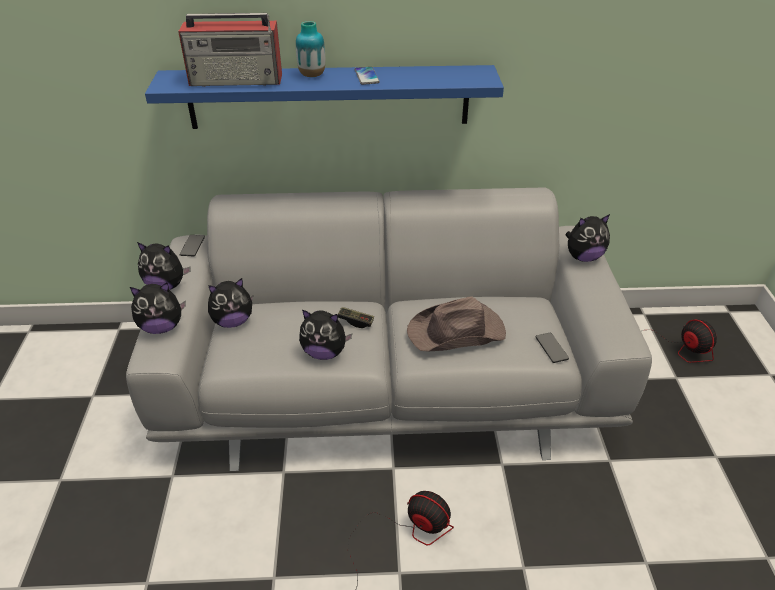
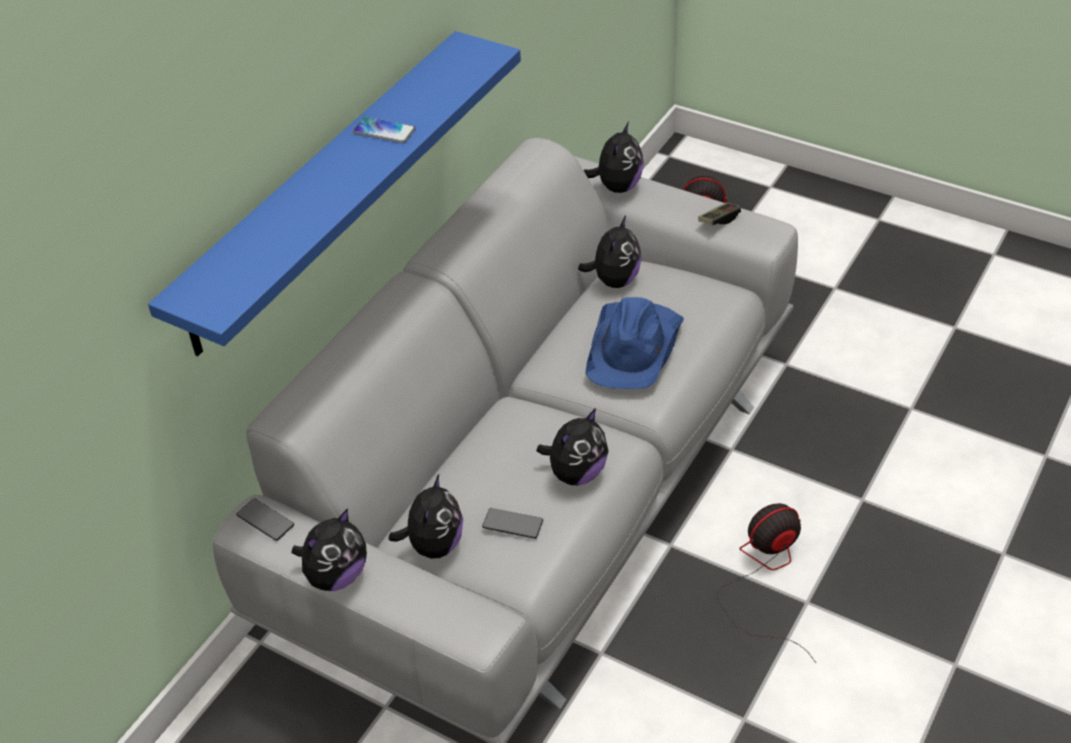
camera: 55 degrees left, 5 degrees up
plush toy [130,282,186,334] -> plush toy moved to [578,216,642,288]
radio [178,13,282,87] -> none
vase [296,21,325,77] -> none
game controller [338,307,374,328] -> game controller moved to [698,203,741,226]
brown hat [407,296,506,351] -> blue hat [585,297,684,389]
phone [536,333,569,363] -> phone moved to [482,508,543,539]

